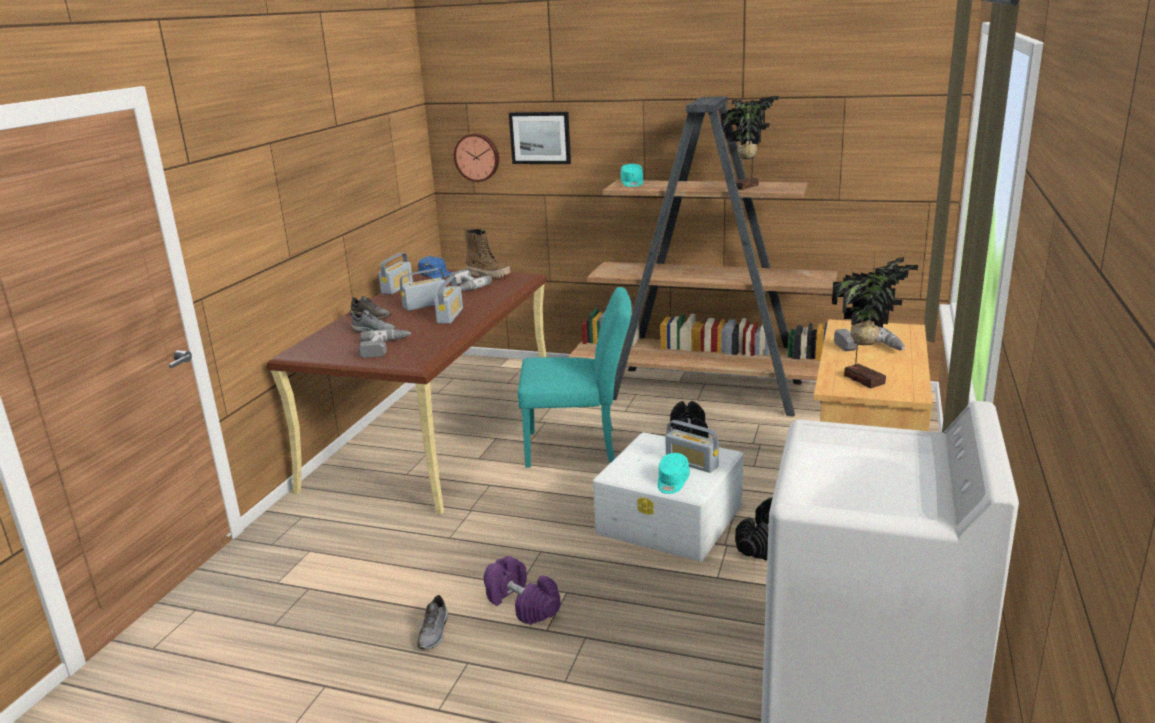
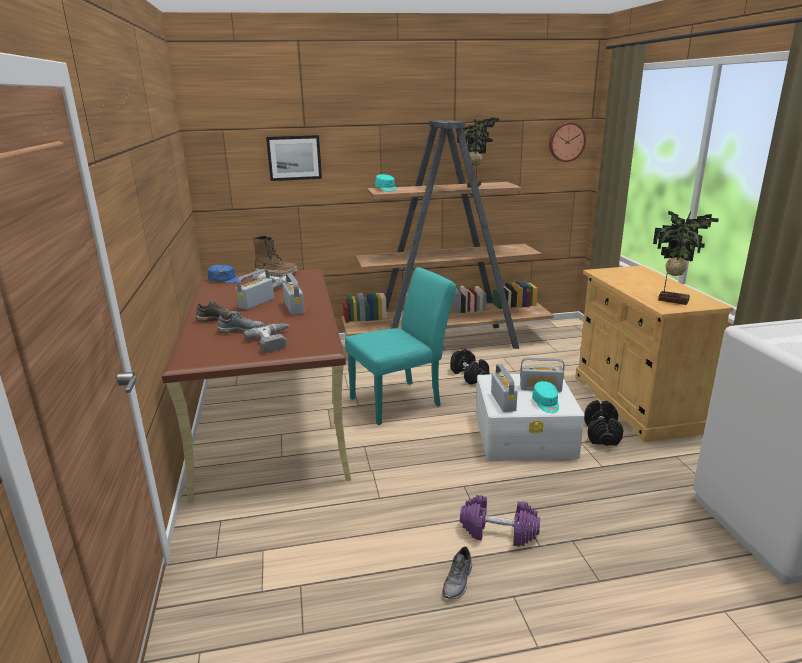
camera: 30 degrees left, 0 degrees up
radio [378,253,413,295] -> radio moved to [491,364,518,412]
grey shoe [417,595,448,649] -> grey shoe turned 45 degrees clockwise [442,546,472,599]
wall clock [454,133,499,182] -> wall clock moved to [549,122,586,162]
power drill [834,326,905,351] -> none

